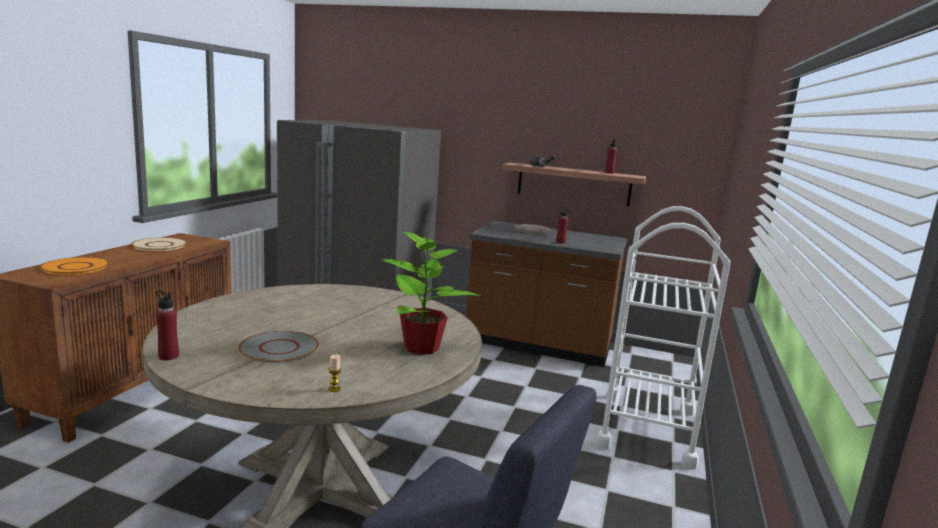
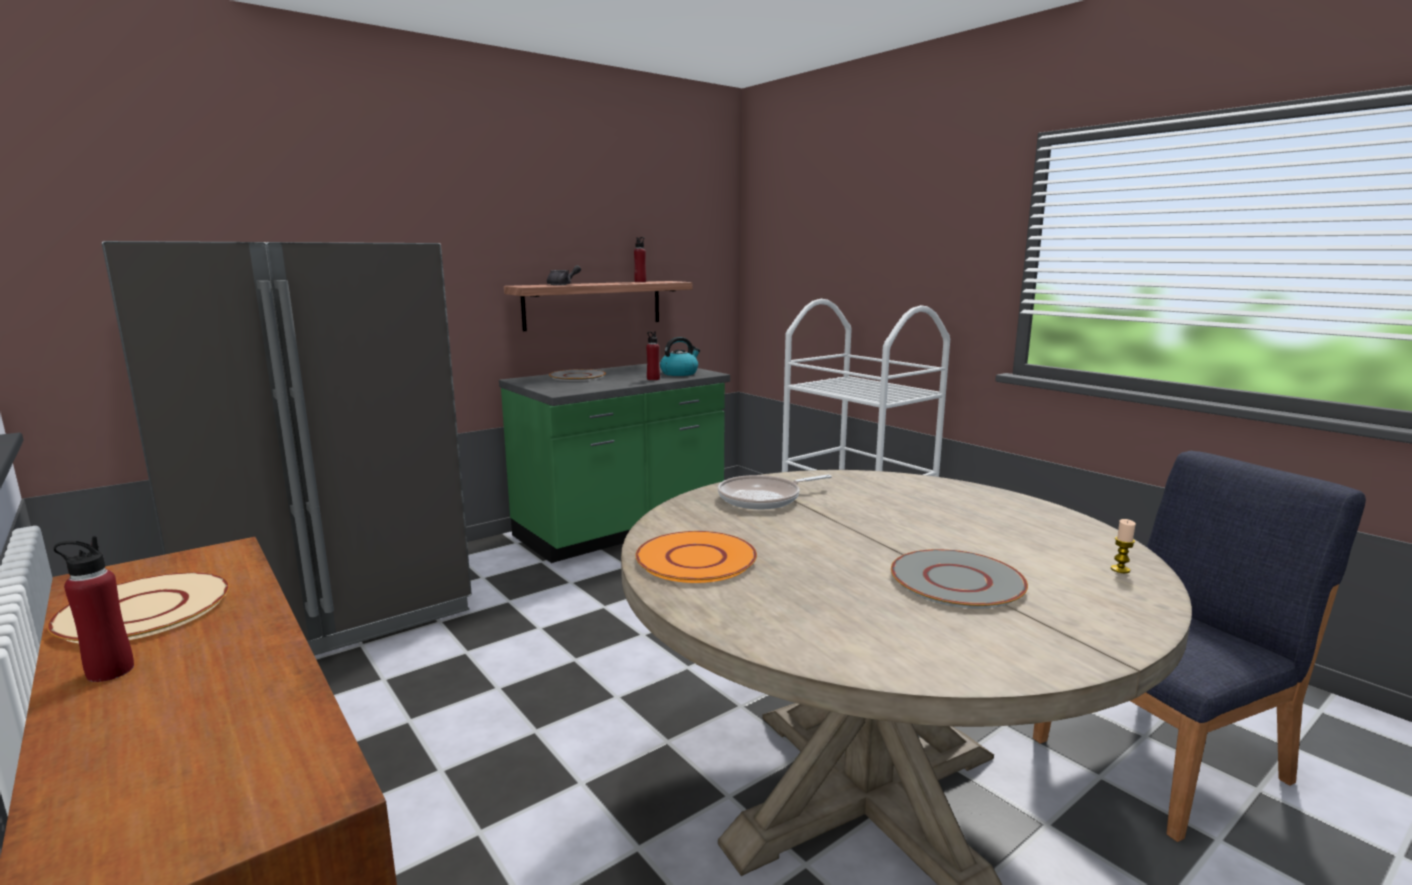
camera: 55 degrees left, 0 degrees up
orange plate [40,257,110,275] -> orange plate moved to [635,531,757,583]
red bottle [156,291,179,360] -> red bottle moved to [53,536,134,682]
potted plant [381,229,481,355] -> none
brown counter [466,221,627,367] -> green counter [499,362,730,563]
none -> kettle [660,337,700,376]
none -> frying pan [718,475,832,510]

